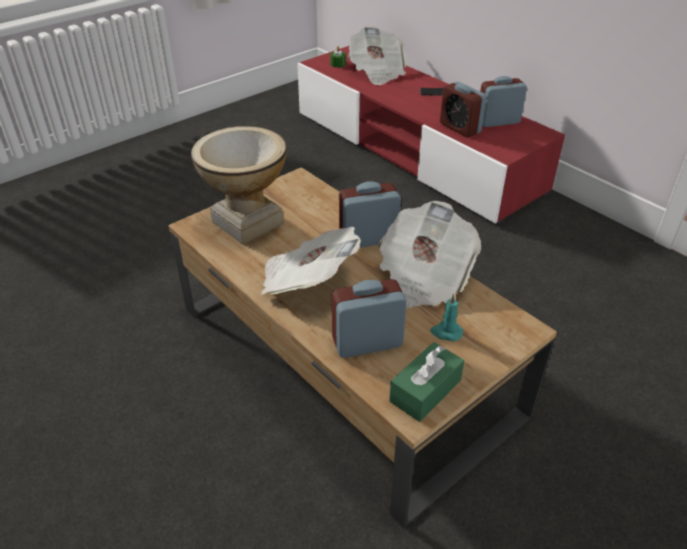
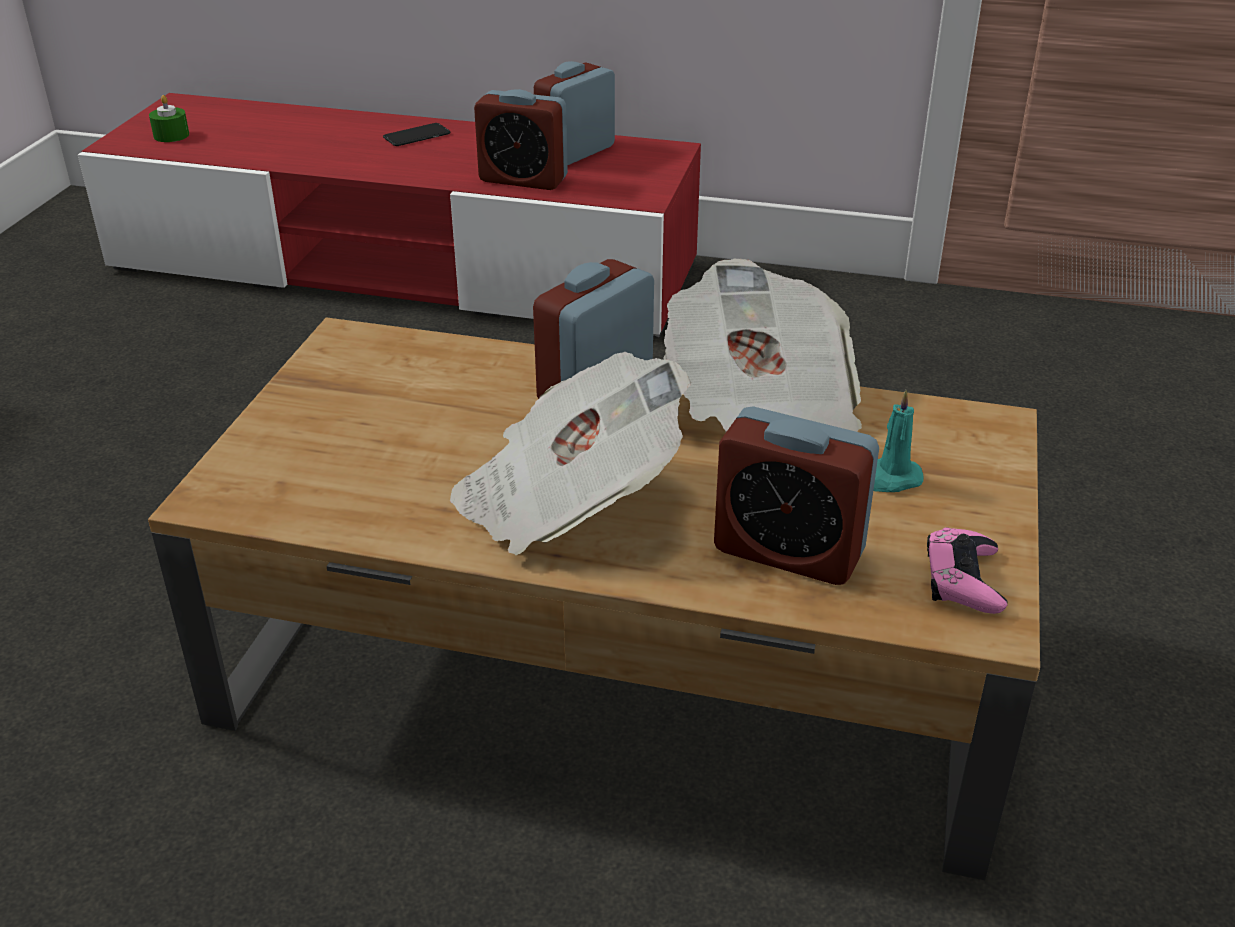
camera: 35 degrees left, 5 degrees down
vase [191,126,287,245] -> none
alarm clock [332,279,407,358] -> alarm clock turned 105 degrees counterclockwise [714,406,879,585]
newspaper [348,26,406,85] -> none
green tissue box [389,342,464,422] -> pink game controller [927,527,1008,614]

